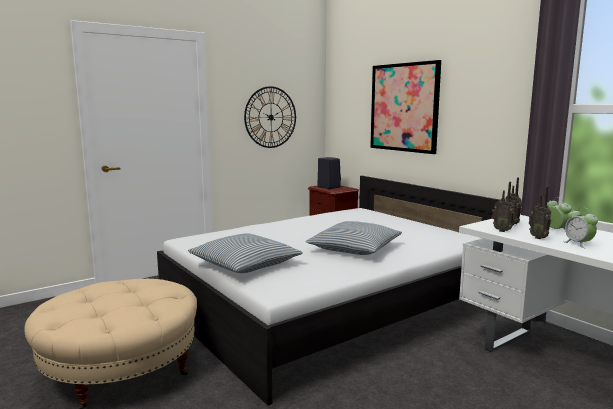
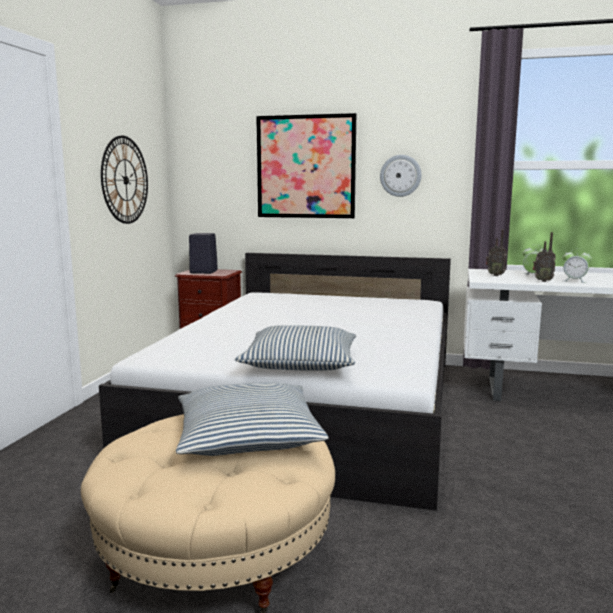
camera: 40 degrees left, 0 degrees up
pillow [306,221,402,255] -> pillow moved to [176,382,328,456]
radio [492,182,514,232] -> none
none -> wall clock [380,155,421,197]

